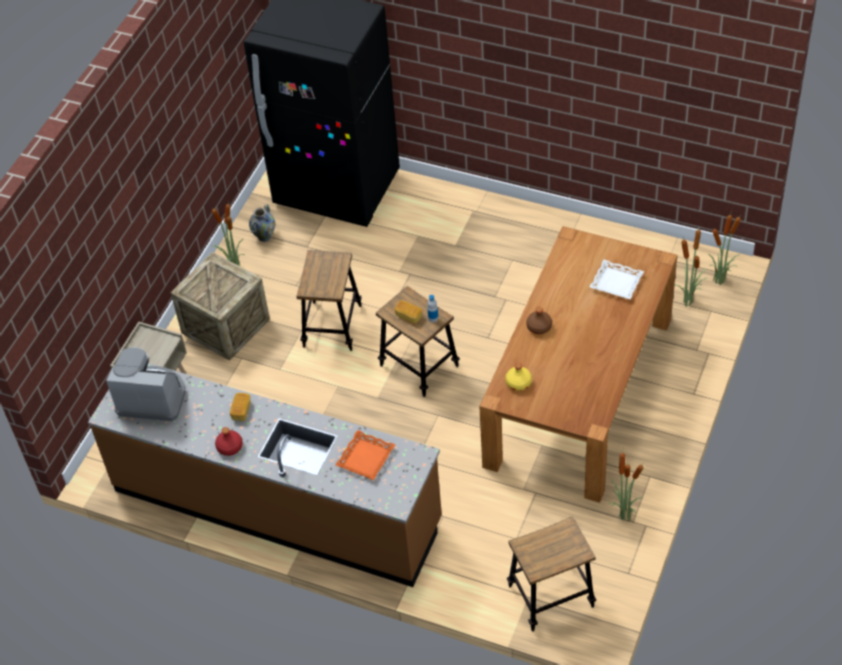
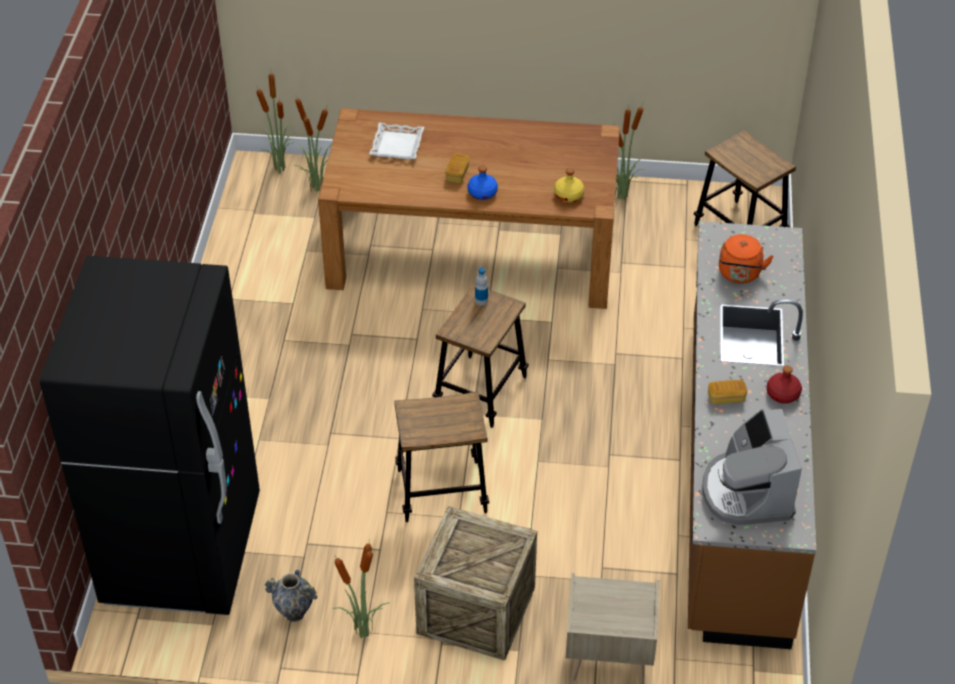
camera: 110 degrees left, 5 degrees down
orange tray [335,430,396,480] -> orange kettle [719,234,774,283]
bread [395,300,423,323] -> bread moved to [445,154,470,183]
brown bottle [526,307,552,334] -> blue bottle [467,166,498,200]

